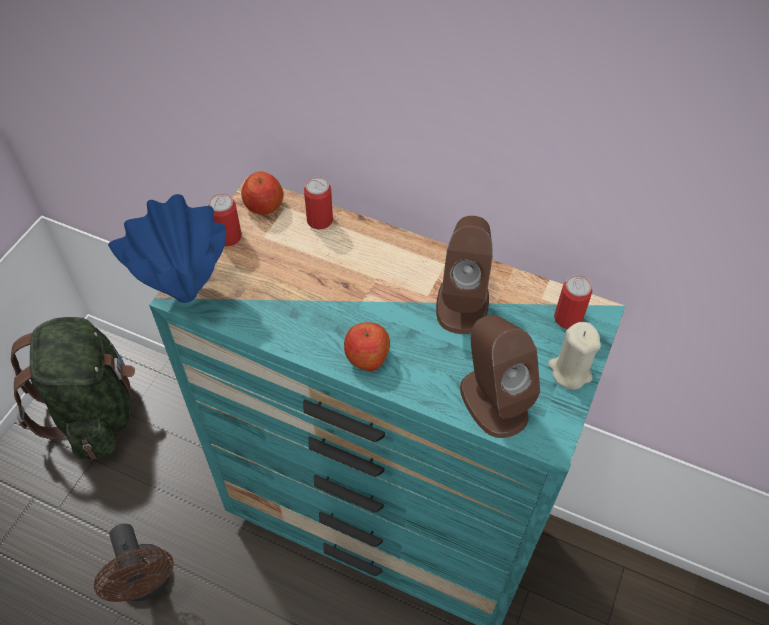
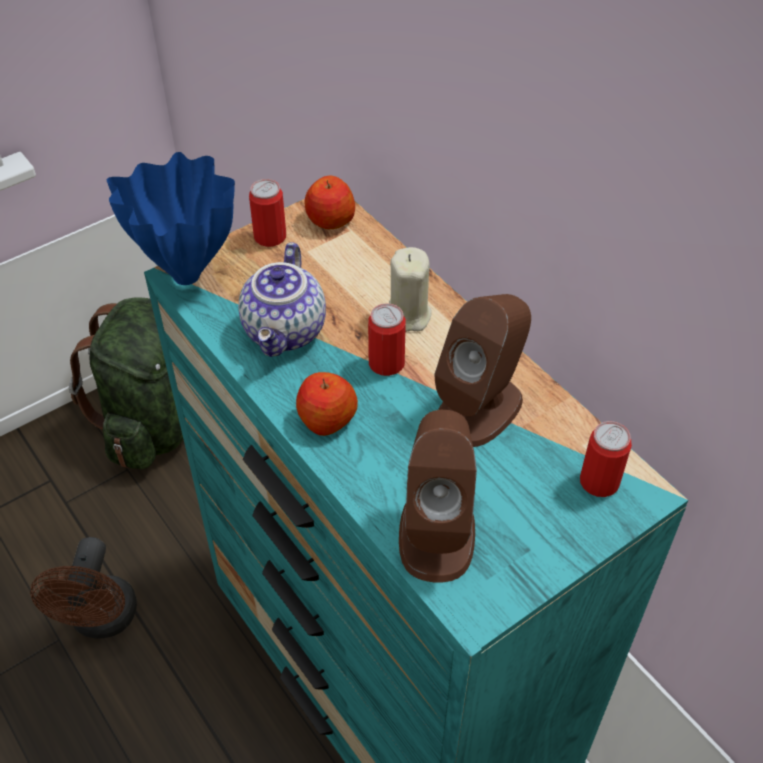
camera: 30 degrees right, 5 degrees down
can [304,177,333,229] -> can moved to [368,303,406,376]
beige candle [548,322,601,390] -> beige candle moved to [389,247,432,332]
none -> teapot [238,242,326,357]

